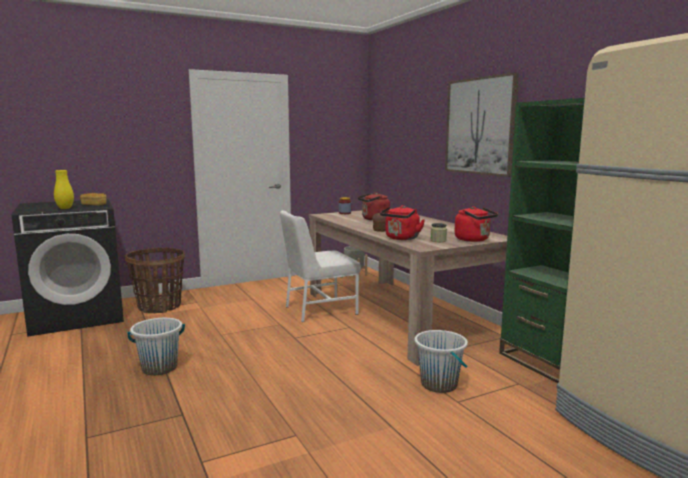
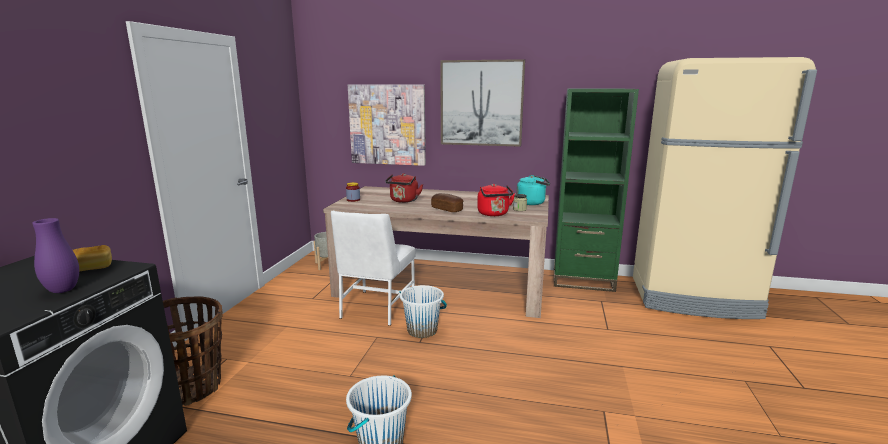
camera: 50 degrees left, 5 degrees up
yellow vase [54,170,74,209] -> purple vase [32,218,79,293]
white bucket [414,330,468,393] -> white bucket moved to [399,285,447,338]
red kettle [455,206,498,242] -> turquoise kettle [517,175,550,205]
none -> picture [348,84,426,166]

